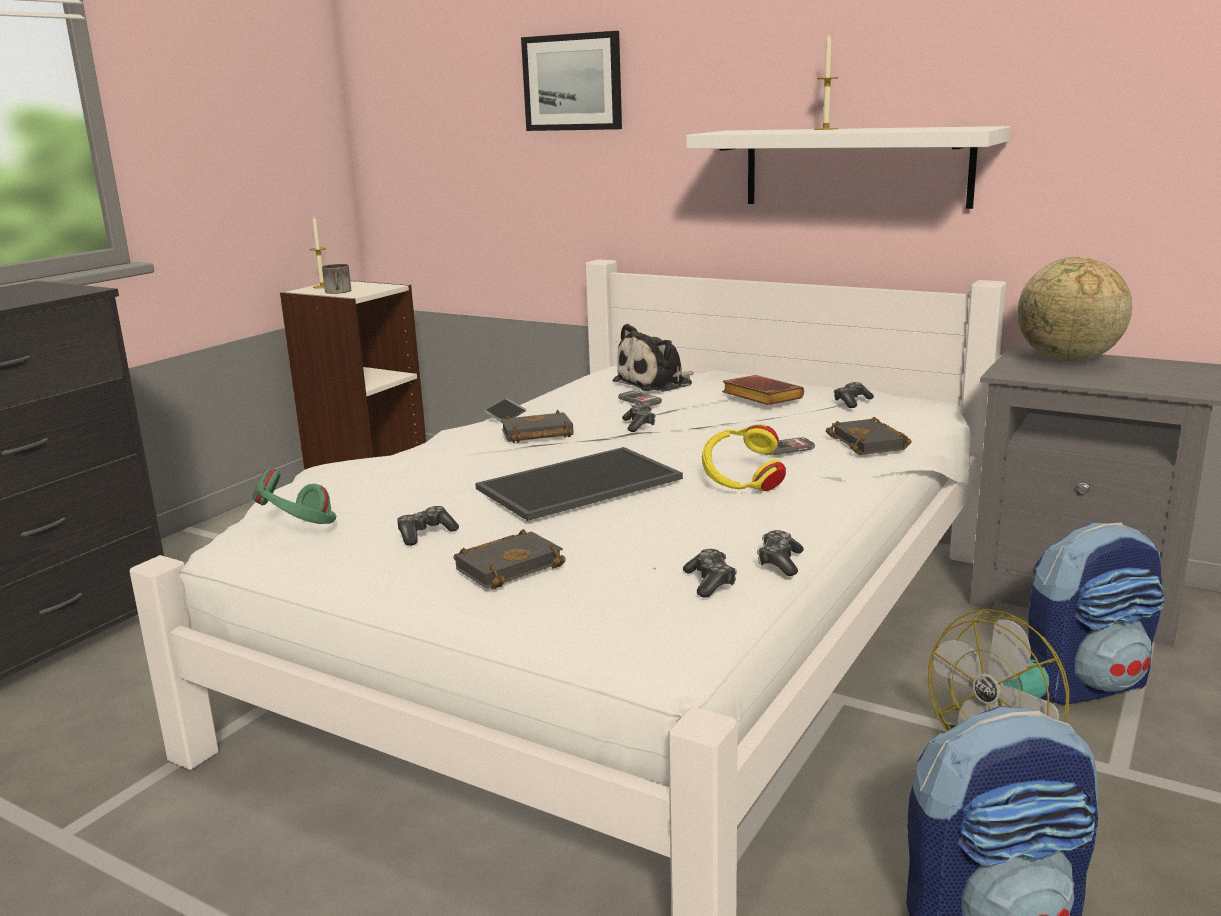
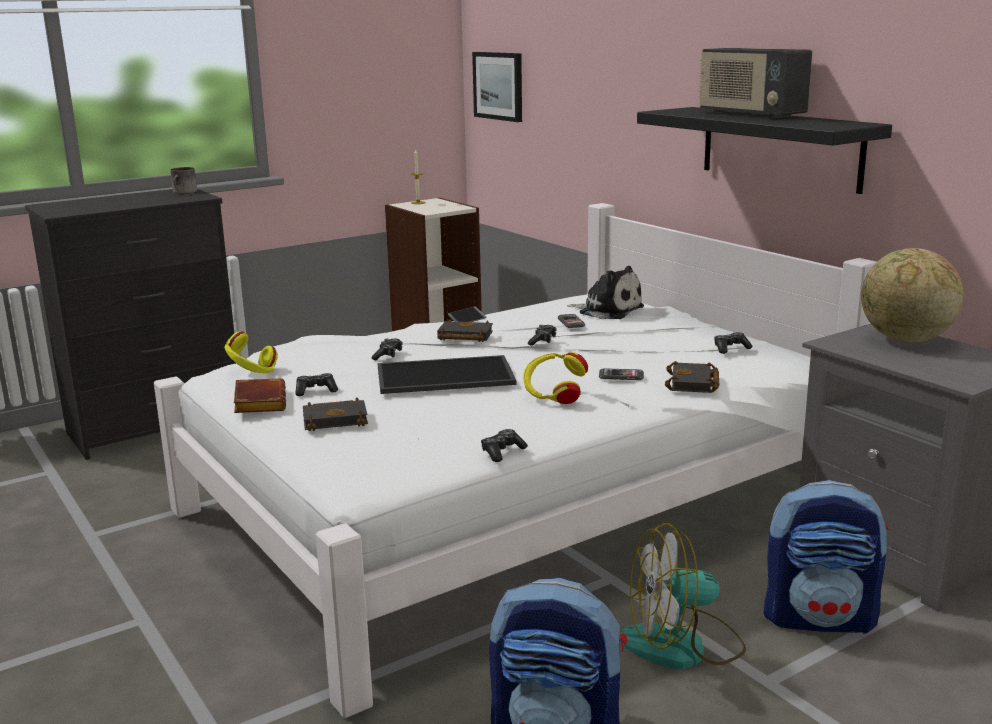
camera: 25 degrees right, 0 degrees up
green headphones [253,468,336,524] -> yellow headphones [224,331,278,373]
mug [322,264,351,294] -> mug moved to [170,167,197,194]
picture [521,31,622,131] -> picture moved to [472,52,522,122]
plush toy [613,324,694,392] -> plush toy turned 135 degrees counterclockwise [567,266,644,319]
game controller [683,549,737,598] -> game controller moved to [371,339,403,360]
white shelf [686,126,1011,209] -> black shelf [637,107,892,194]
brown book [722,375,804,405] -> brown book moved to [234,378,286,413]
candle [814,35,838,130] -> radio [698,48,812,118]

